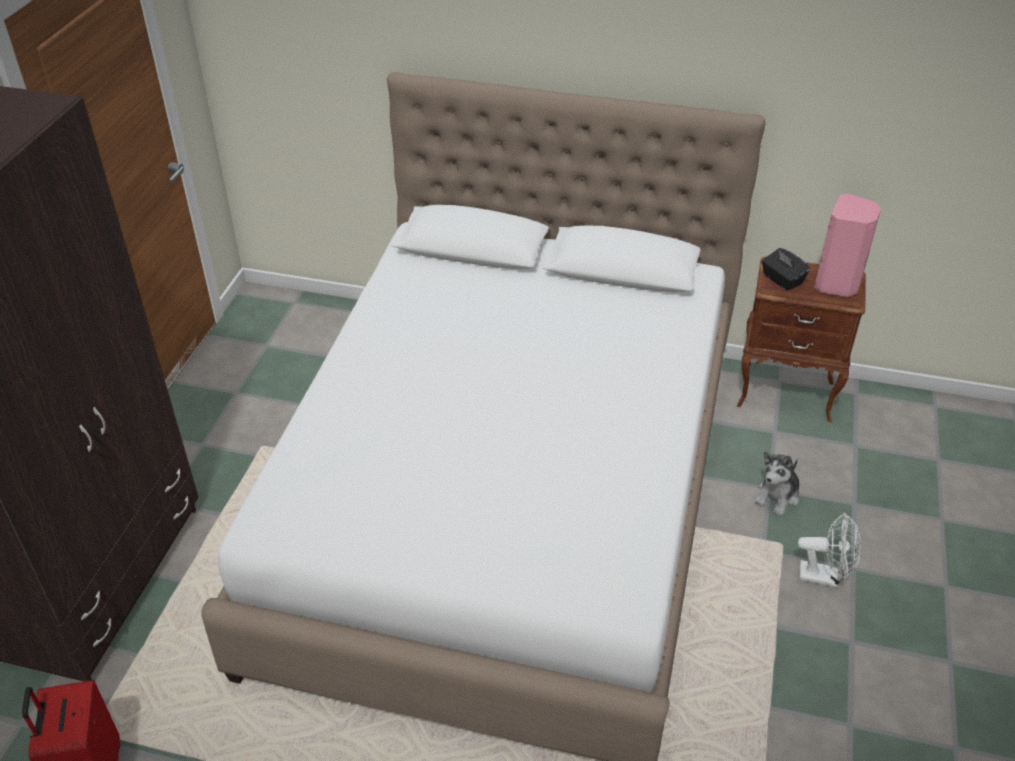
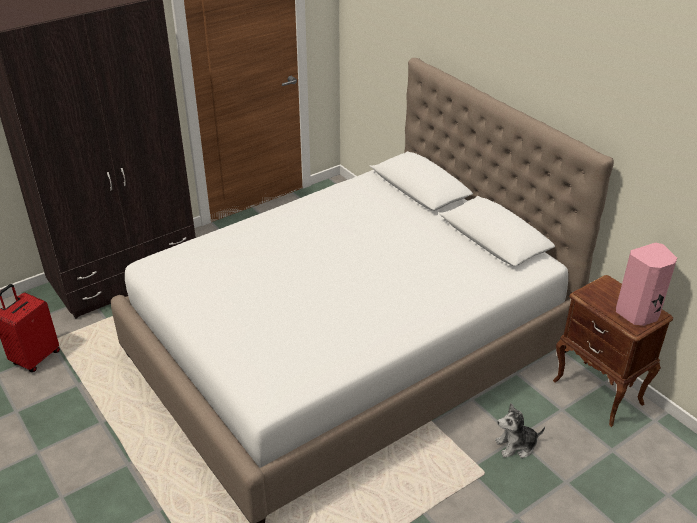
camera: 40 degrees right, 5 degrees down
black tissue box [762,248,810,291] -> none
white fan [798,513,861,588] -> none

